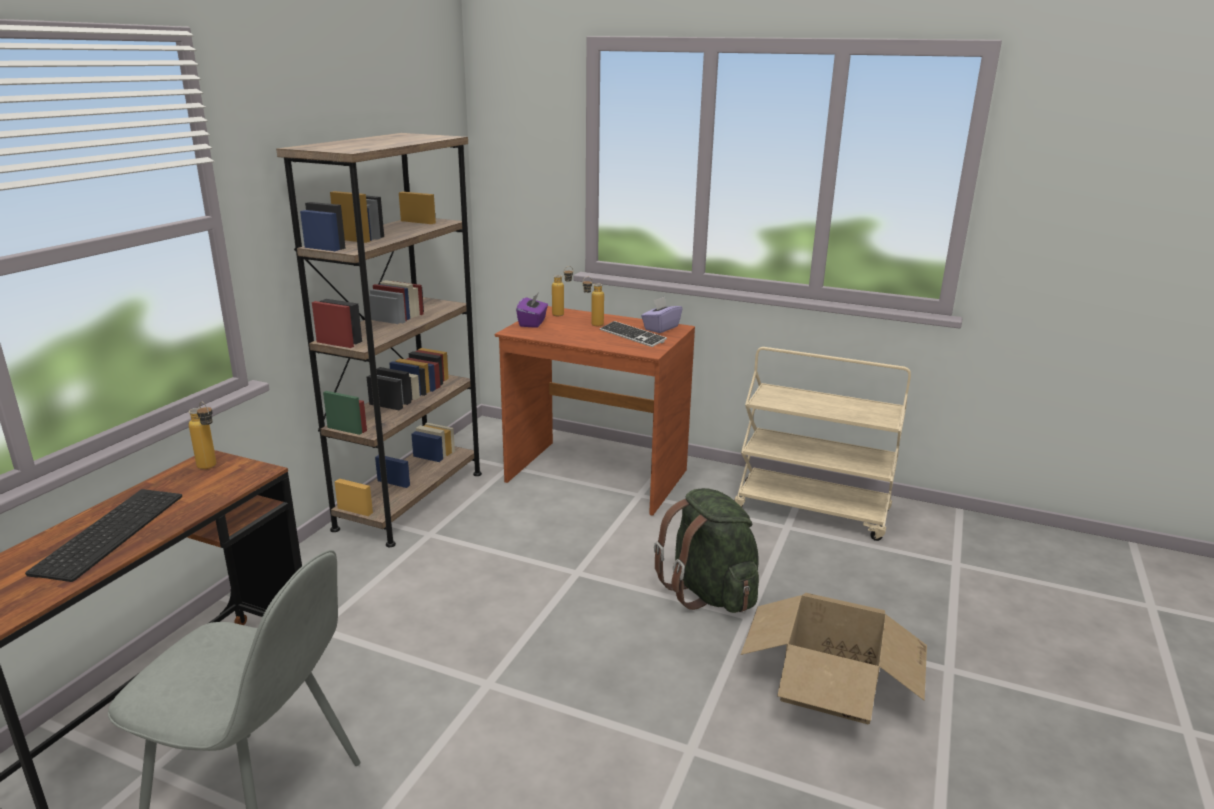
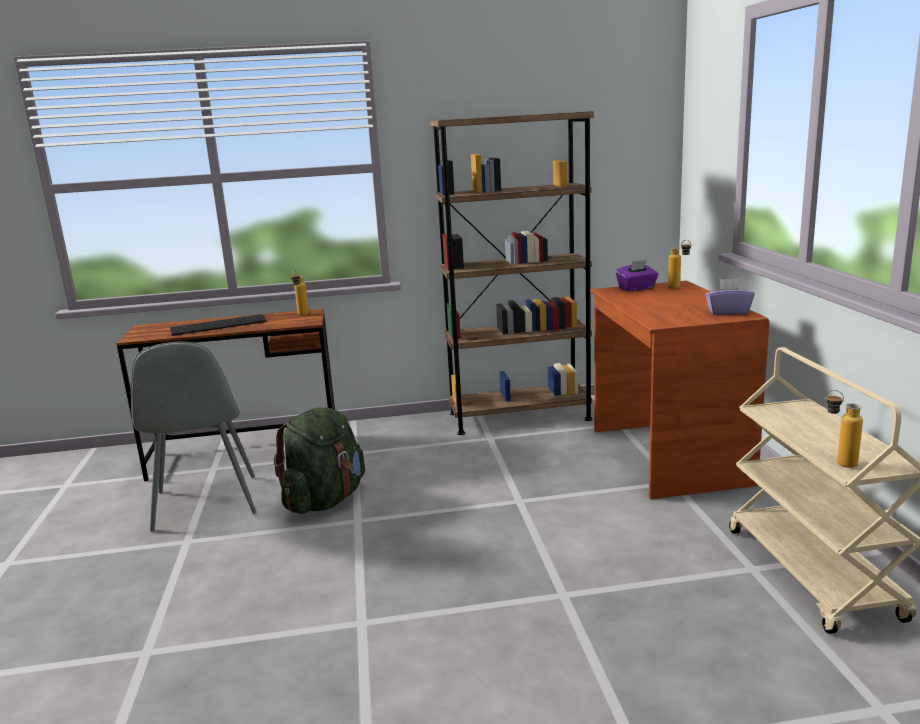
camera: 60 degrees right, 5 degrees down
bottle [582,277,604,326] -> bottle moved to [826,390,863,468]
keyboard [600,321,667,347] -> none
green backpack [654,488,759,613] -> green backpack moved to [274,407,365,514]
cardboard box [741,593,927,725] -> none

